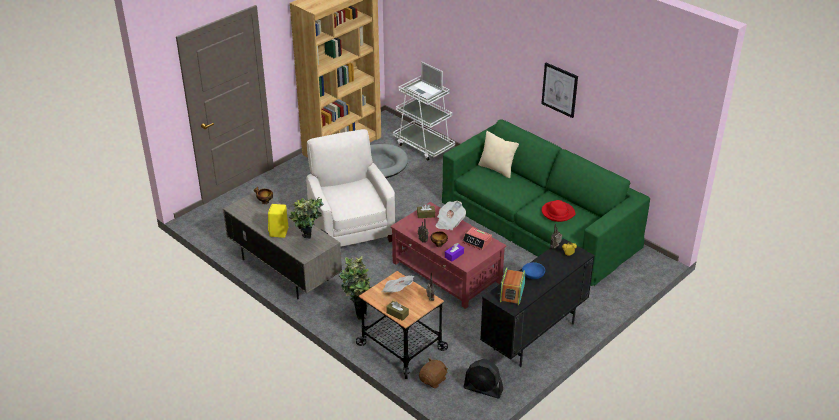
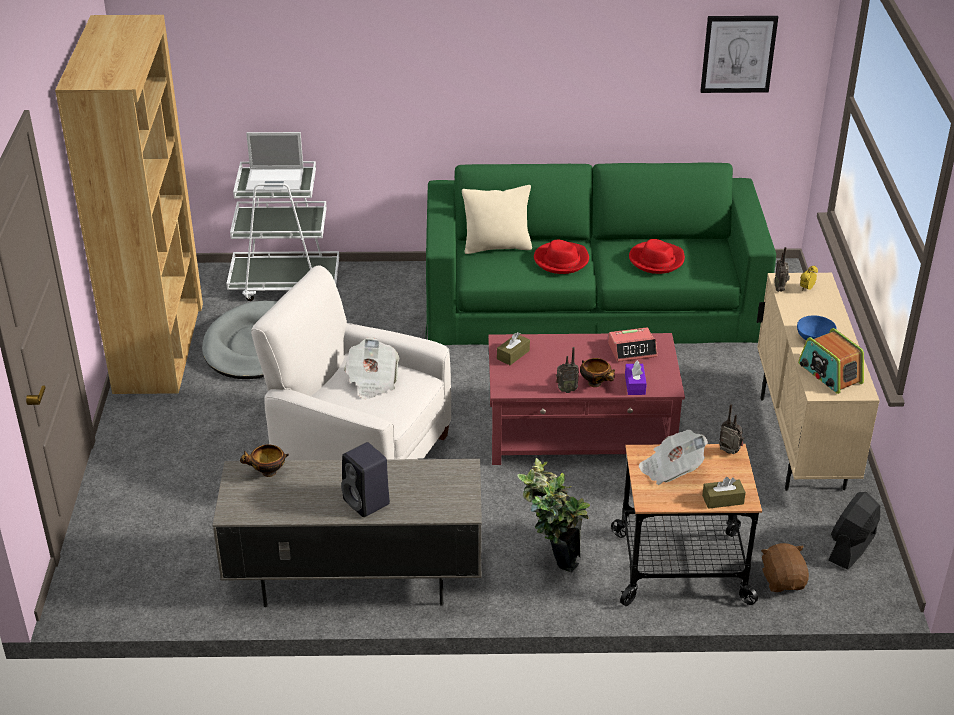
camera: 45 degrees left, 0 degrees up
yellow speaker [268,204,289,238] -> black speaker [341,442,390,517]
potted plant [288,197,324,239] -> none
newspaper [436,201,466,230] -> newspaper moved to [344,337,400,399]
black fan [463,359,503,399] -> black fan turned 150 degrees clockwise [828,492,880,570]
black cabinet [480,238,595,367] -> beige cabinet [757,273,880,491]
picture [541,63,578,118] -> picture moved to [700,16,778,93]
none -> red hat [534,240,589,274]

